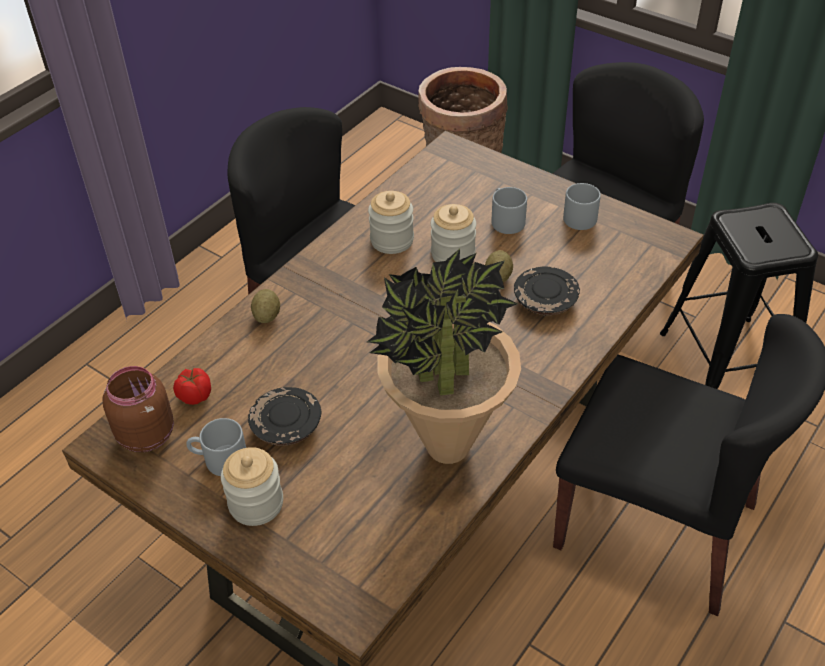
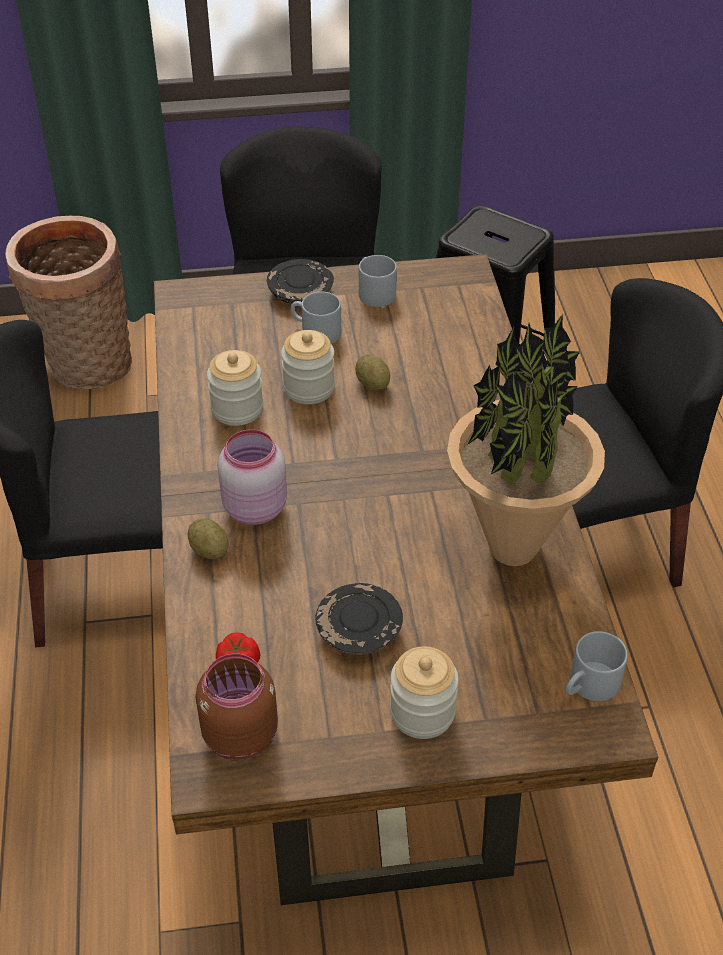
camera: 45 degrees left, 0 degrees up
grey mug [186,418,246,476] -> grey mug moved to [565,631,628,701]
black plate [514,266,580,315] -> black plate moved to [267,259,334,304]
none -> pink jar [218,429,287,525]

